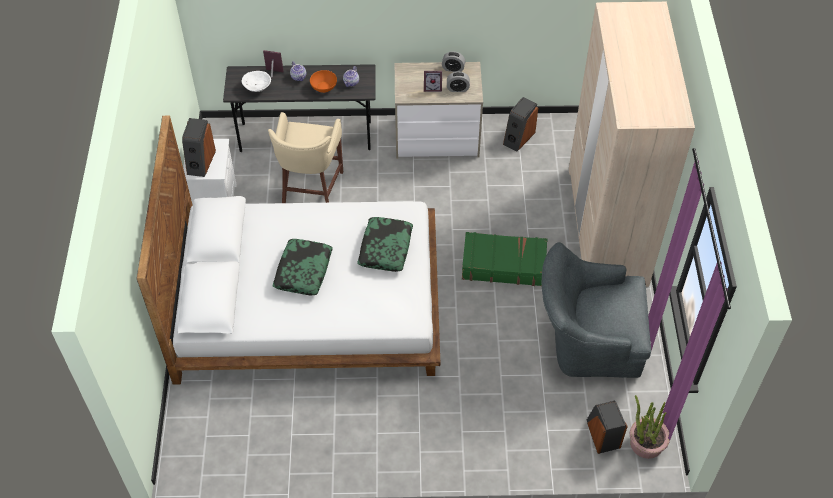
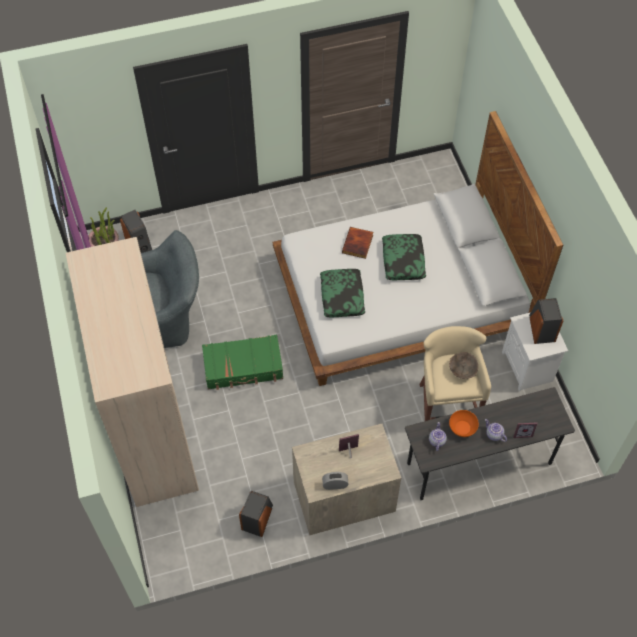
camera: 165 degrees right, 5 degrees up
white bowl [241,71,271,92] -> none
alarm clock [447,71,470,92] -> none
none -> book [342,227,373,259]
none -> brown bowl [449,352,478,379]

